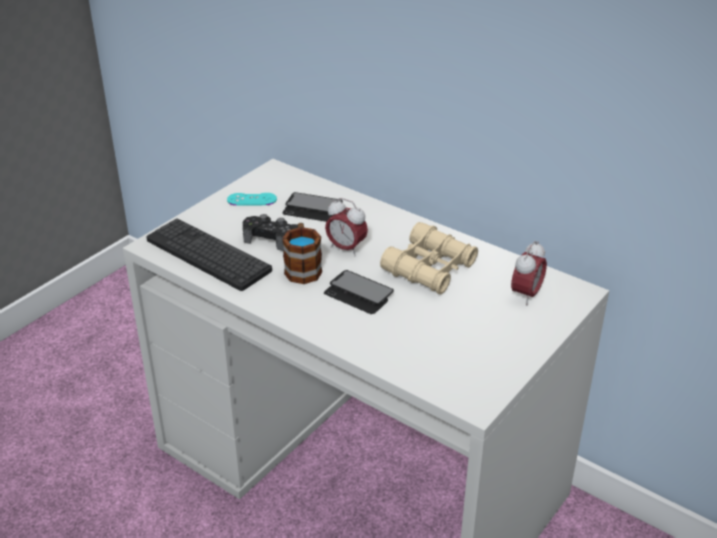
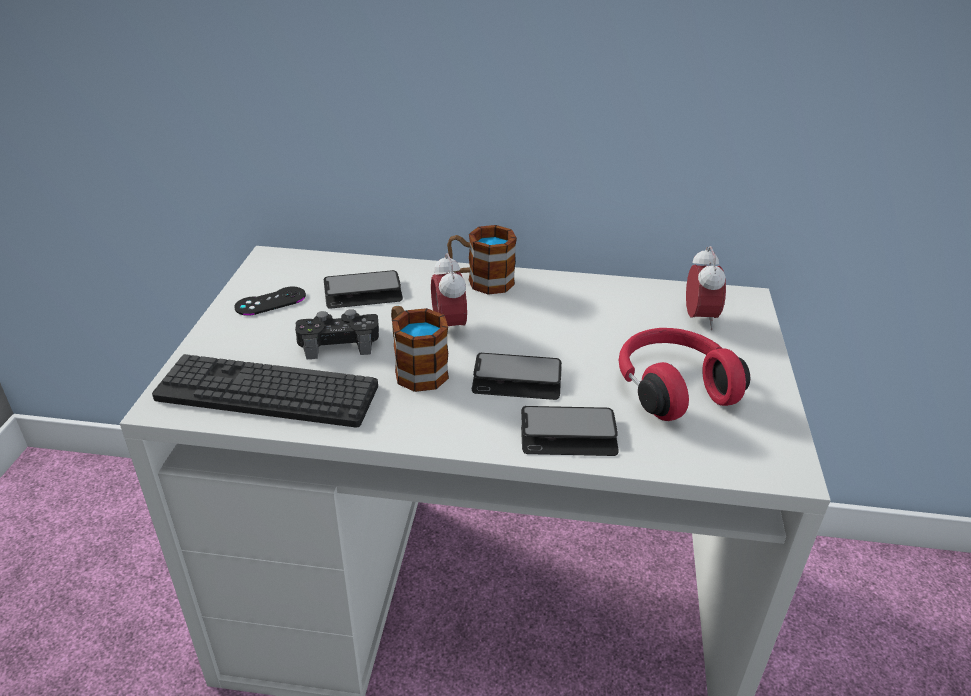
camera: 30 degrees left, 0 degrees up
turquoise game controller [227,193,277,206] -> black game controller [234,287,306,316]
alarm clock [325,198,368,256] -> alarm clock turned 75 degrees clockwise [431,253,467,326]
beige binoculars [380,222,478,295] -> none
none -> mug [447,225,517,295]
none -> phone [521,406,618,456]
none -> red headphones [619,328,750,421]

